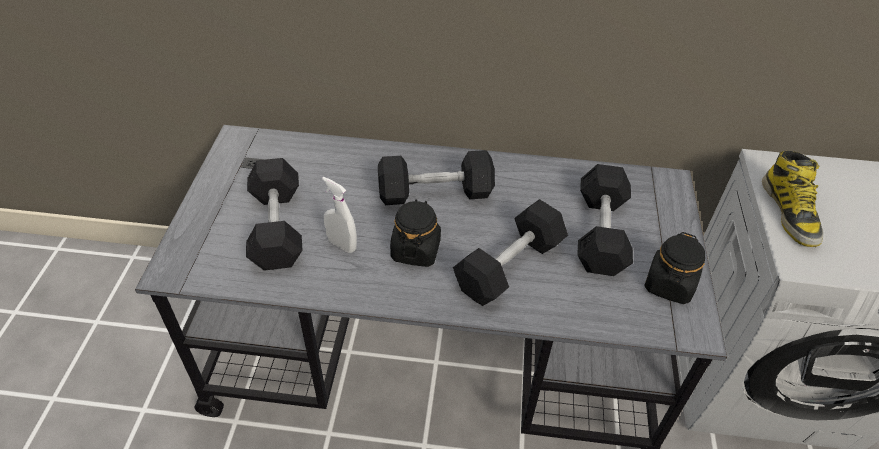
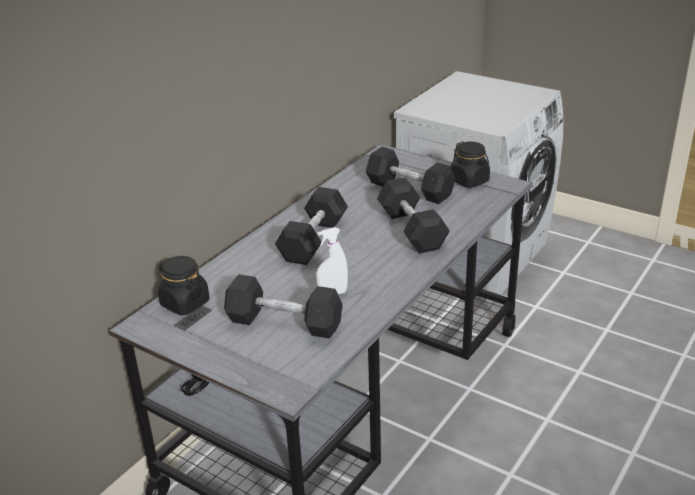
camera: 60 degrees left, 15 degrees down
black jar [390,199,441,267] -> black jar moved to [158,256,210,315]
boot [762,151,823,247] -> none

